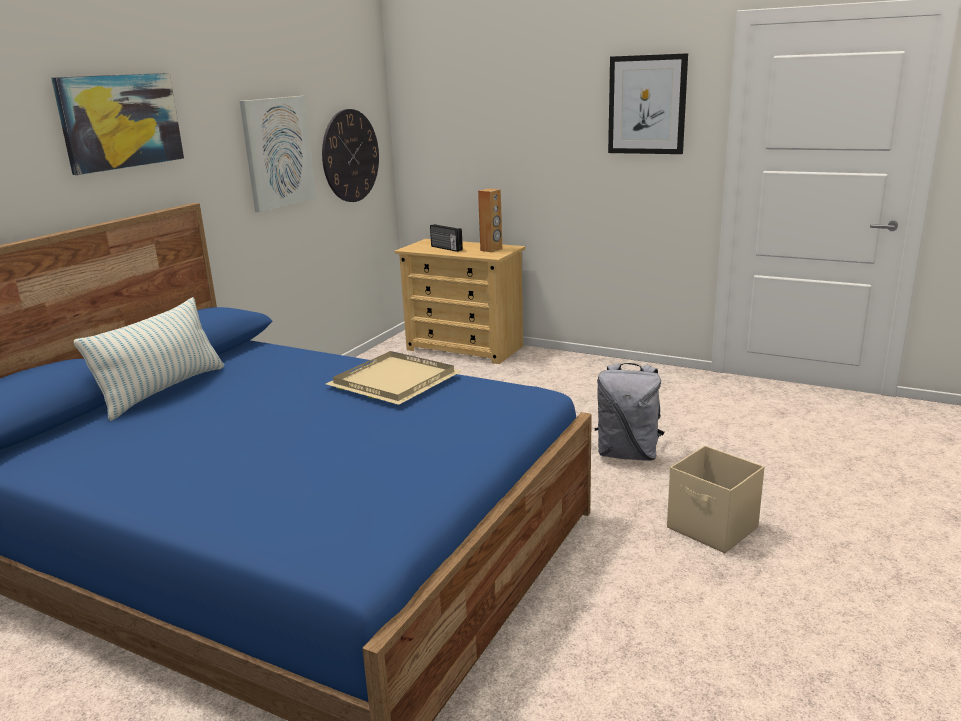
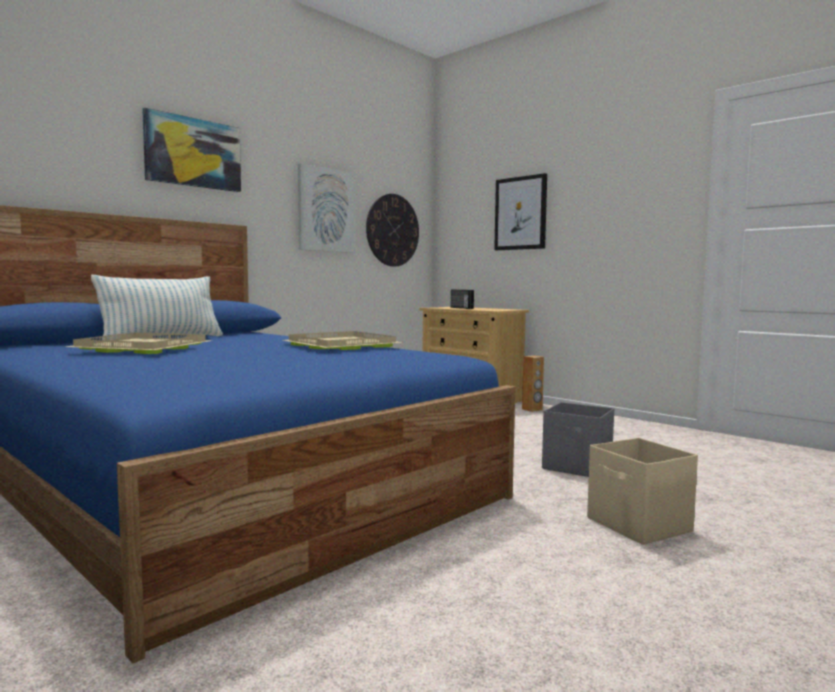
camera: 15 degrees right, 15 degrees down
brown speaker [478,188,502,252] -> brown speaker moved to [522,355,544,412]
grey backpack [594,363,664,461] -> grey storage box [542,402,614,477]
picture [608,53,688,154] -> picture moved to [494,173,547,250]
none -> beige tray [65,332,214,354]

